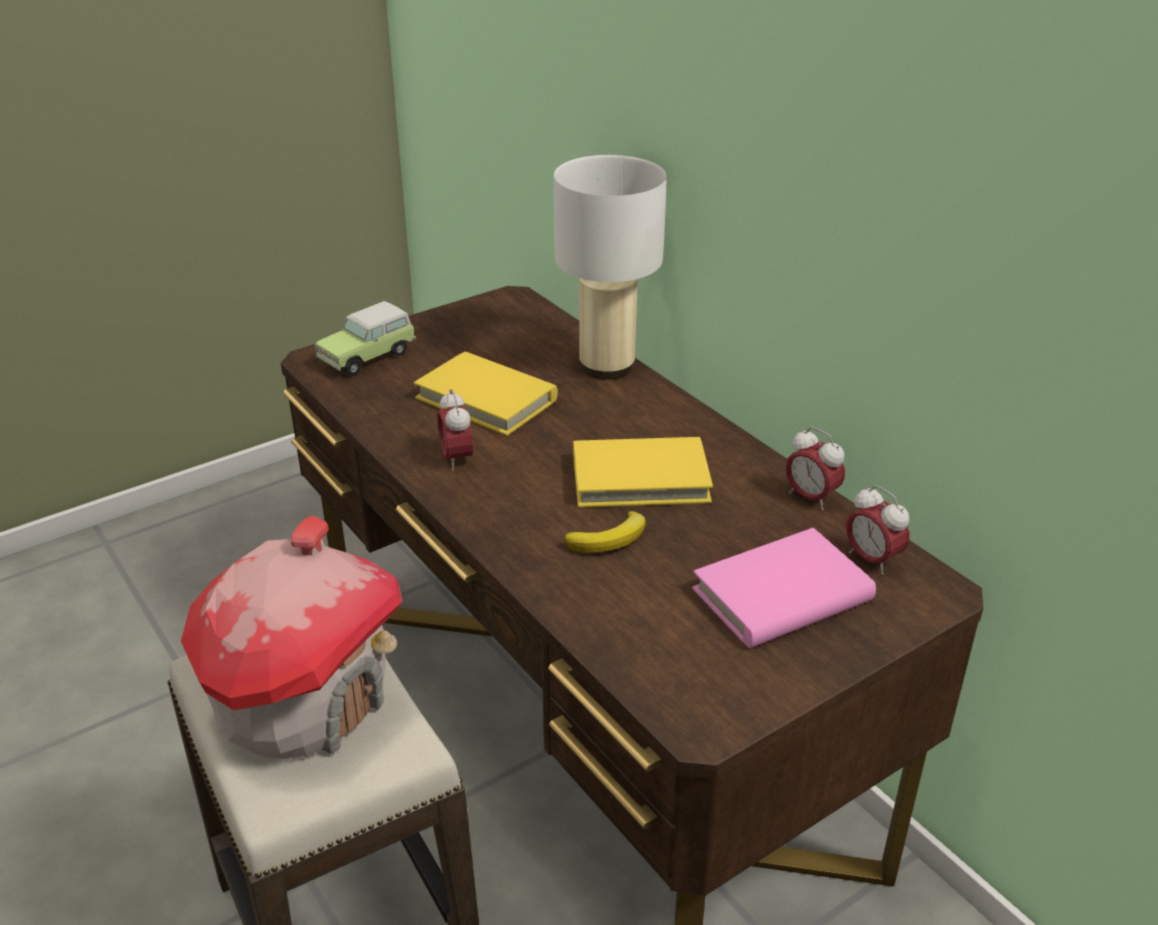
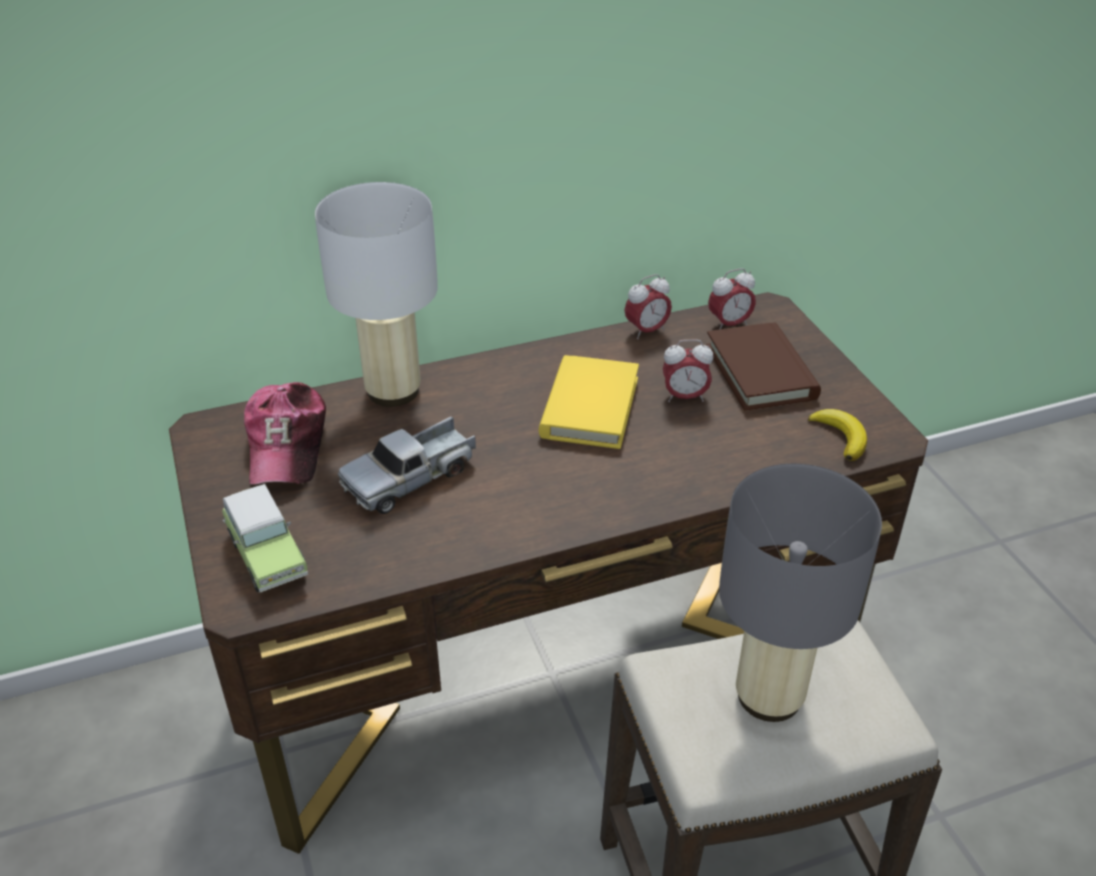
camera: 75 degrees left, 5 degrees up
toy house [181,516,403,759] -> grey table lamp [719,464,882,722]
yellow book [414,351,558,436] -> toy truck [338,416,476,514]
alarm clock [437,389,473,471] -> alarm clock moved to [663,340,713,402]
banana [564,511,646,553] -> banana moved to [808,409,867,461]
pink book [692,528,876,648] -> brown book [706,322,821,411]
none -> cap [244,382,326,485]

